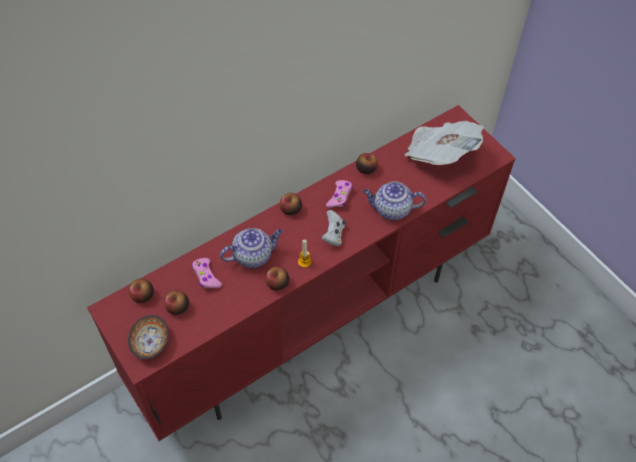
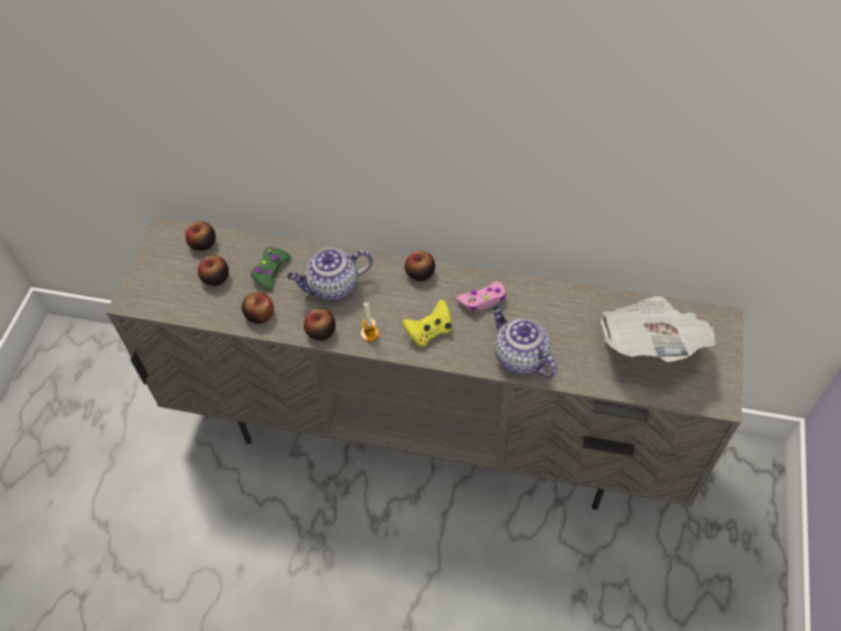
camera: 50 degrees right, 0 degrees up
red tv stand [87,105,516,441] -> beige tv stand [106,217,743,510]
bowl [128,315,169,359] -> none
pink game controller [192,258,222,288] -> green game controller [250,247,291,291]
teapot [220,228,283,268] -> teapot turned 135 degrees clockwise [287,248,373,301]
white game controller [321,210,346,246] -> yellow game controller [402,299,452,347]
apple [356,153,378,174] -> apple moved to [242,292,274,324]

